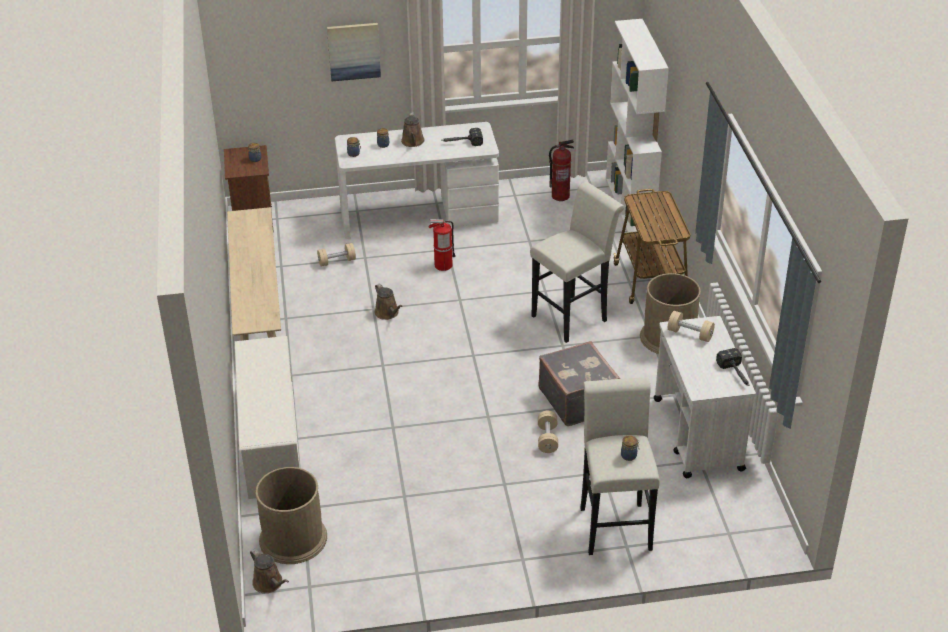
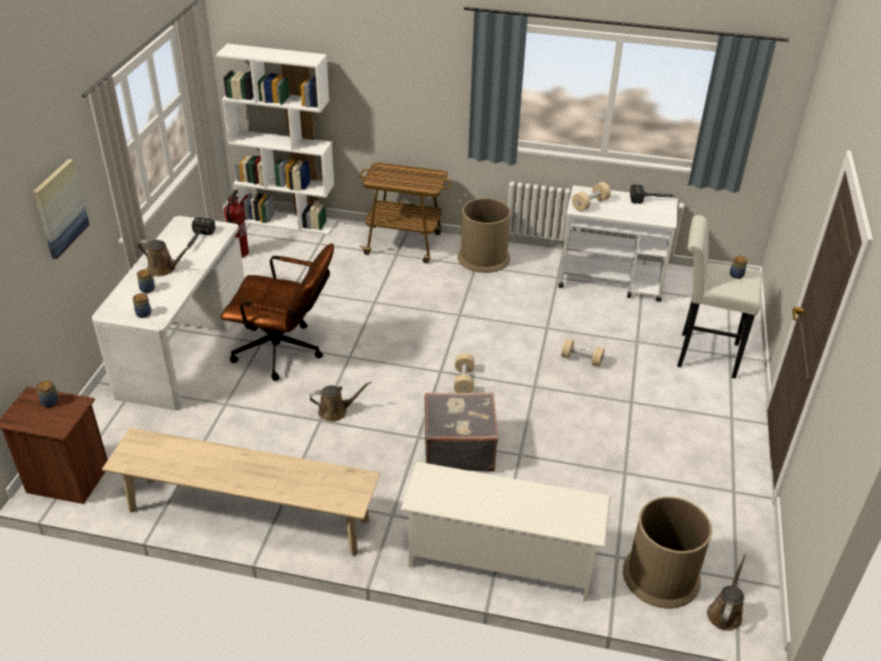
camera: 70 degrees left, 0 degrees up
brown watering can [250,549,289,593] -> brown watering can turned 45 degrees counterclockwise [707,553,746,631]
beige dumbbell [317,243,356,267] -> beige dumbbell moved to [454,353,474,393]
fire extinguisher [429,219,456,271] -> brown office chair [221,243,334,381]
white stool [530,182,624,343] -> none
grey suitcase [539,341,620,426] -> grey suitcase moved to [425,392,499,471]

